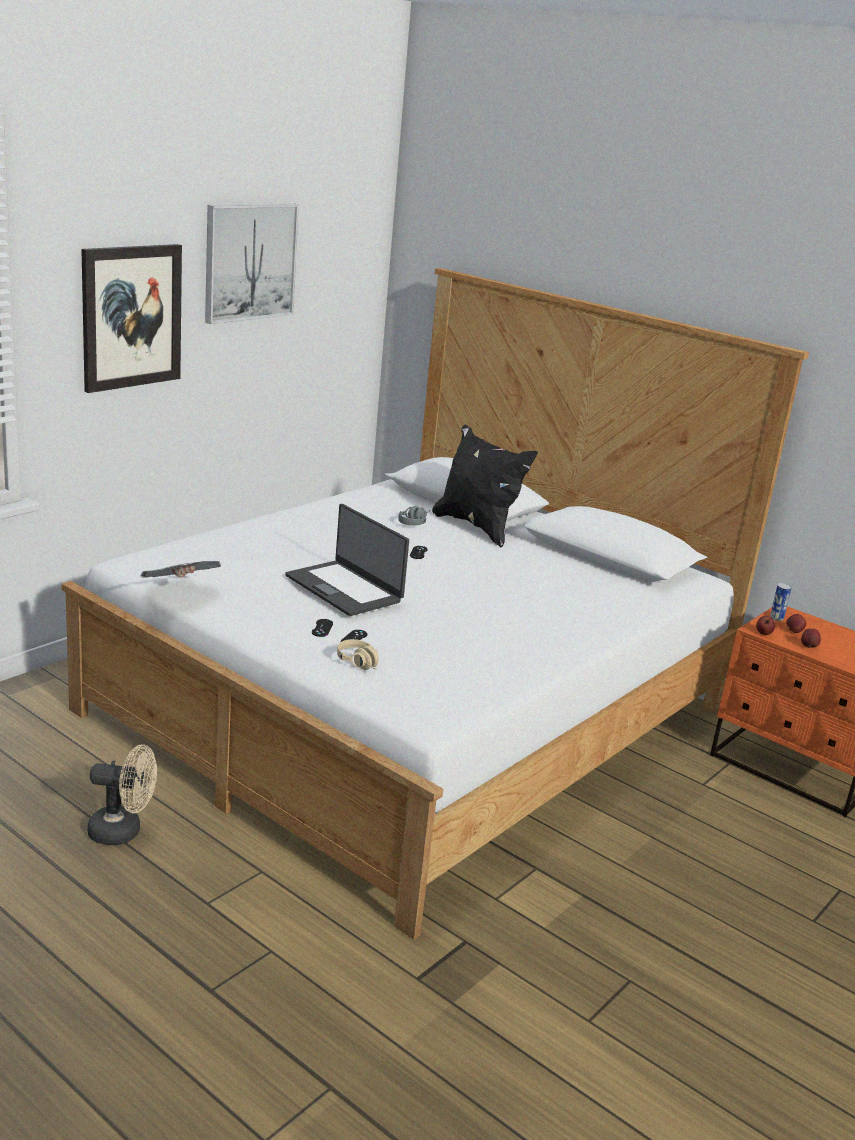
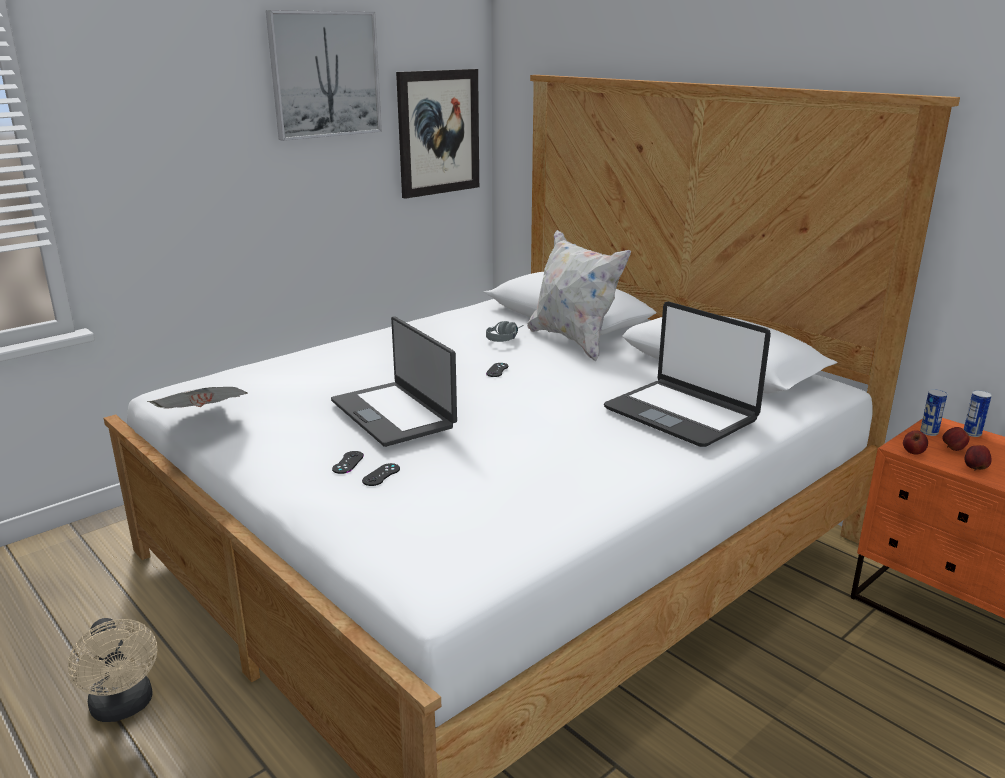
camera: 10 degrees right, 0 degrees up
picture [81,244,182,393] -> picture moved to [396,69,479,199]
beige fan [87,744,157,845] -> beige fan turned 45 degrees clockwise [68,618,157,722]
beige headphones [337,639,379,670] -> none
black pillow [432,424,538,547] -> white pillow [527,230,631,361]
none -> laptop [604,301,771,447]
none -> can [964,390,992,437]

